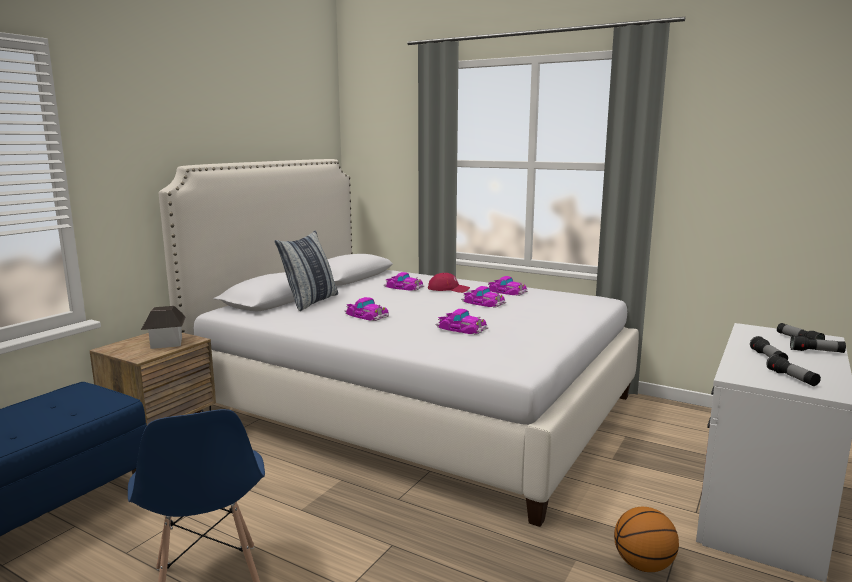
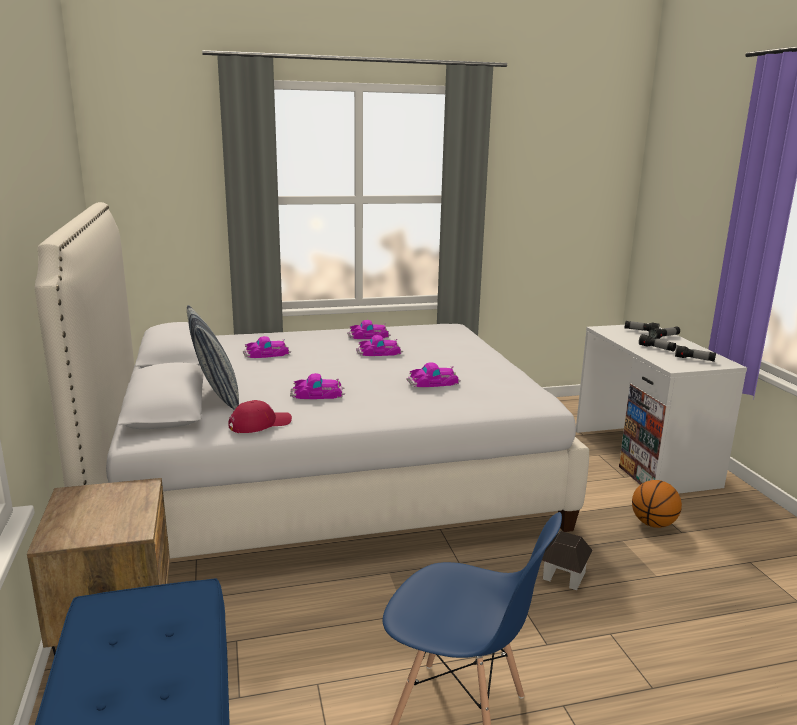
camera: 45 degrees left, 5 degrees up
toy house [141,306,186,349] -> toy house moved to [542,531,593,590]
red cap [428,273,470,293] -> red cap moved to [228,400,292,433]

